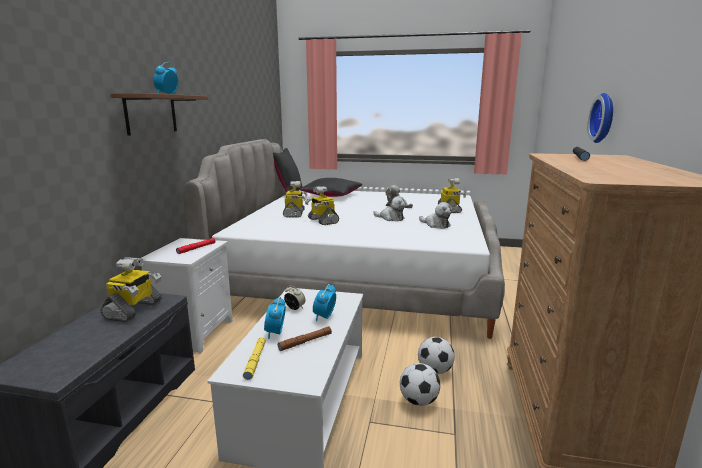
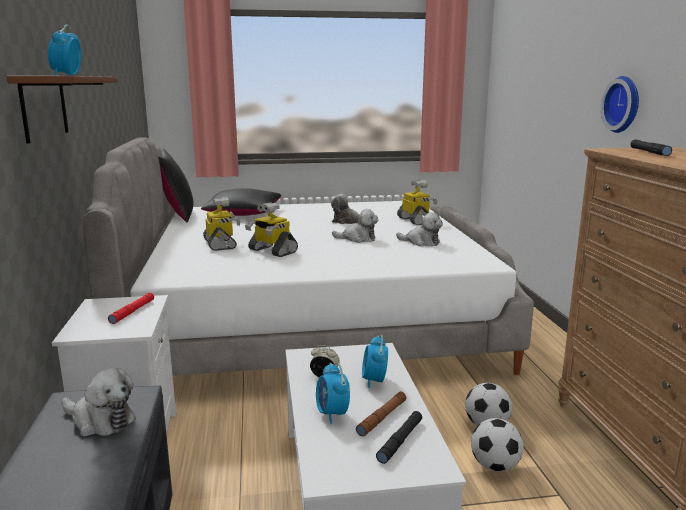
camera: 20 degrees left, 0 degrees up
toy robot [101,257,162,322] -> plush toy [62,368,136,436]
yellow flashlight [243,337,266,380] -> none
none -> black flashlight [376,411,422,464]

